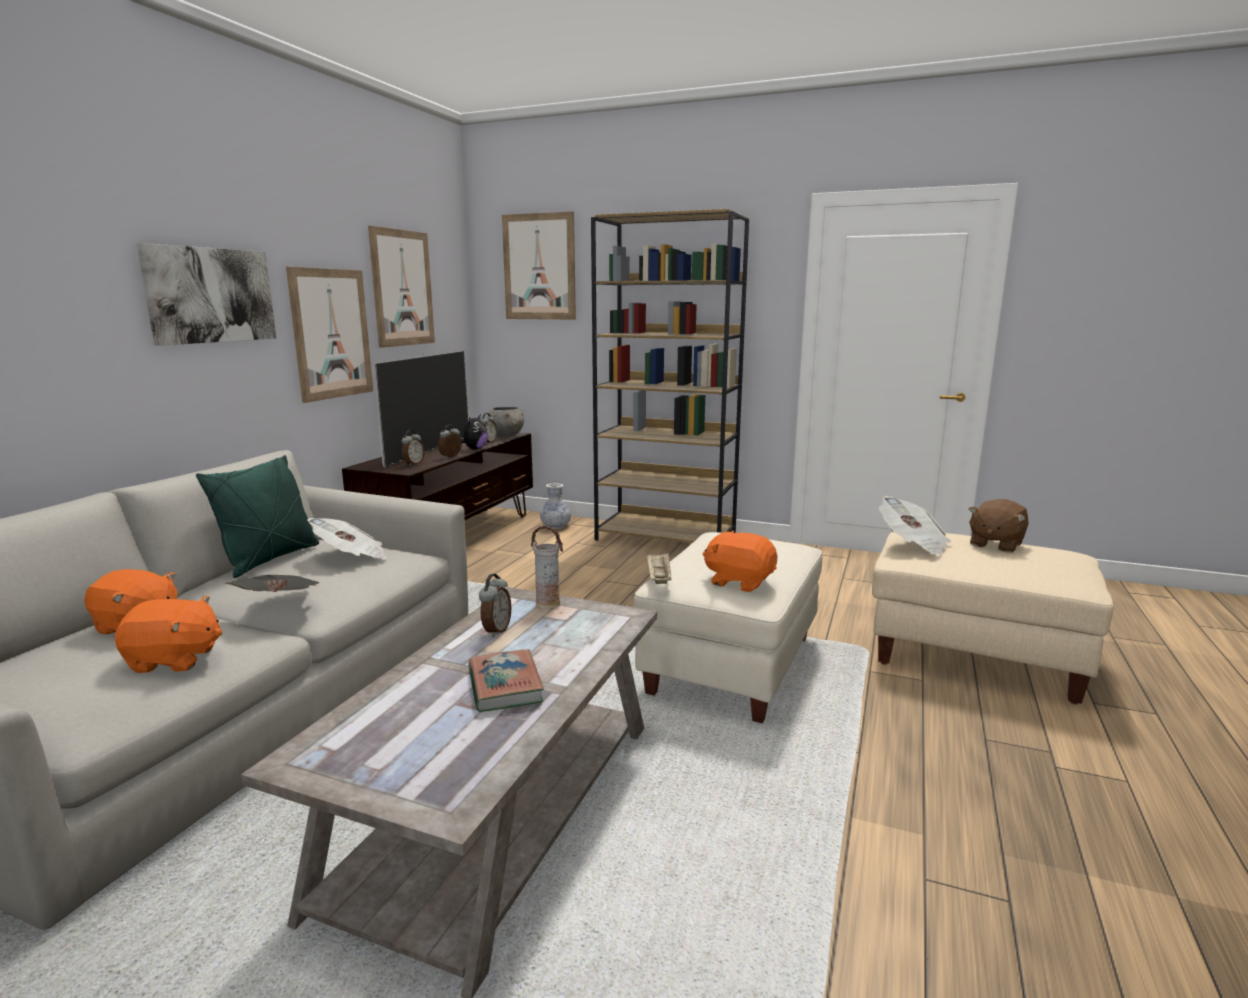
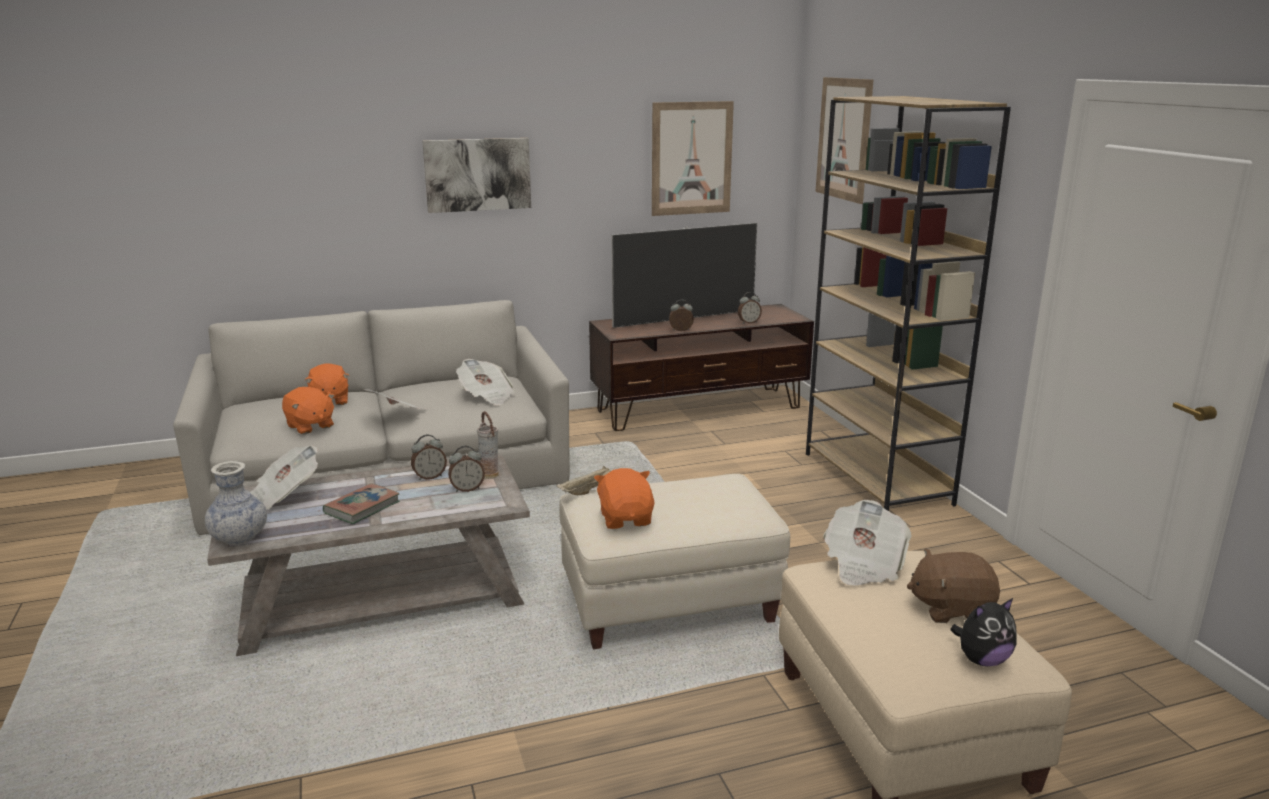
camera: 50 degrees right, 5 degrees up
green pillow [196,455,319,578] -> none
picture [286,267,373,403] -> none
alarm clock [402,430,425,466] -> alarm clock moved to [448,446,485,492]
plush toy [461,415,488,450] -> plush toy moved to [950,598,1017,666]
grey bowl [488,407,524,437] -> none
vase [540,483,571,529] -> vase moved to [205,461,267,545]
none -> newspaper [250,445,319,509]

